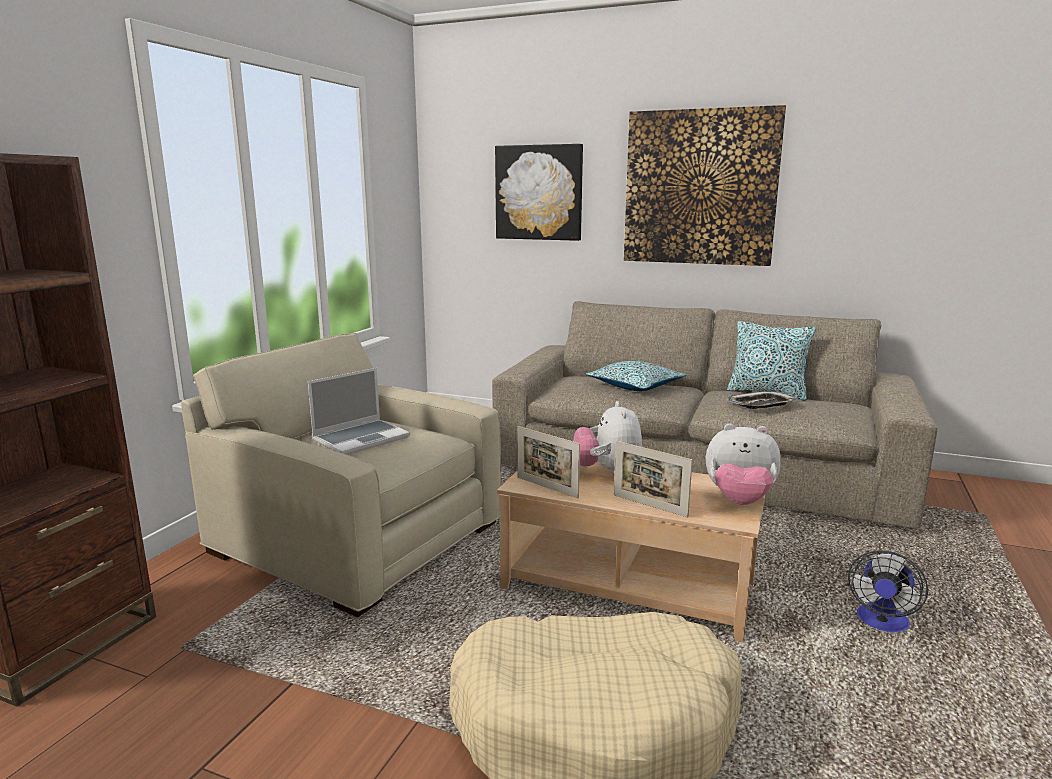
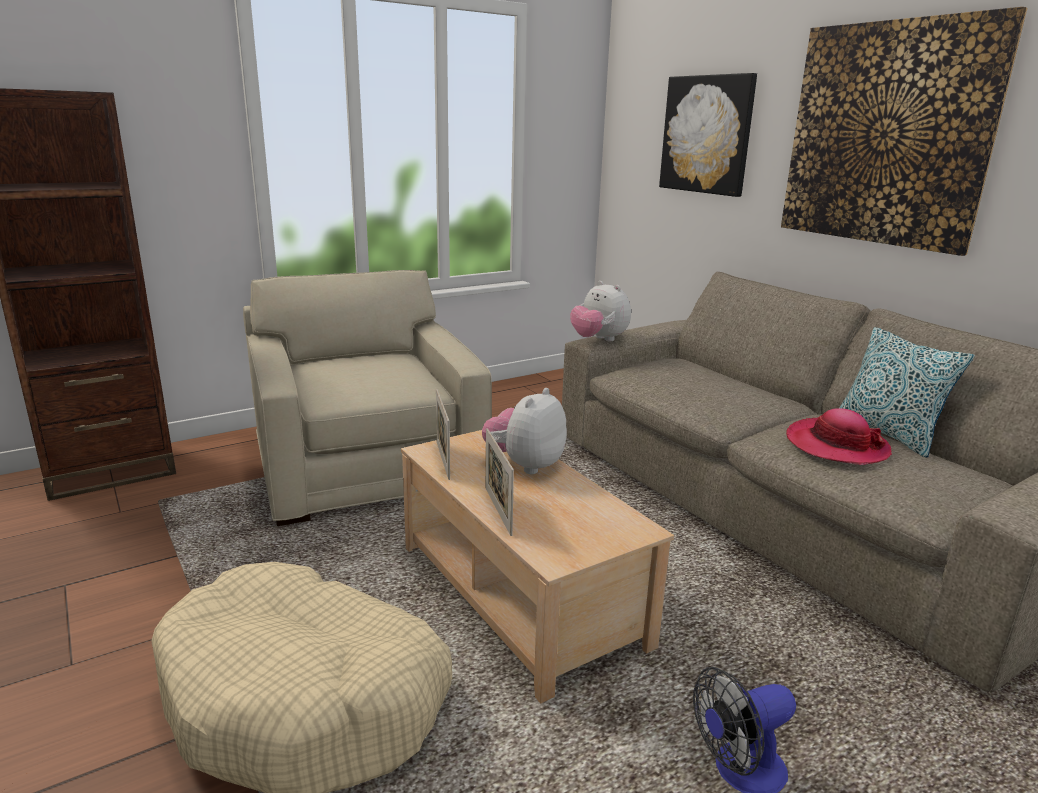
camera: 35 degrees right, 5 degrees up
laptop [308,368,410,455] -> none
pillow [585,361,687,391] -> none
plush toy [706,423,781,505] -> plush toy moved to [570,281,631,341]
tray [727,391,796,409] -> hat [786,408,892,465]

